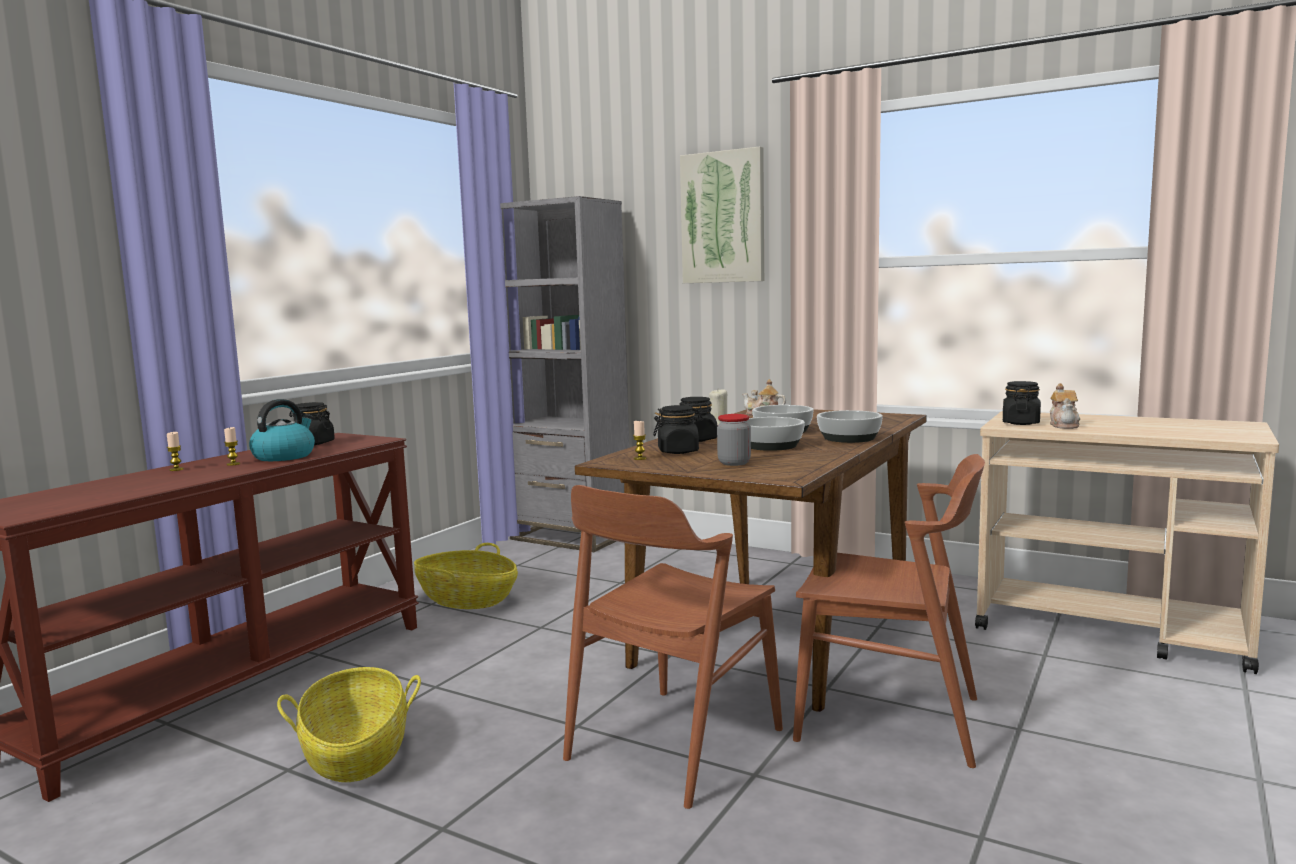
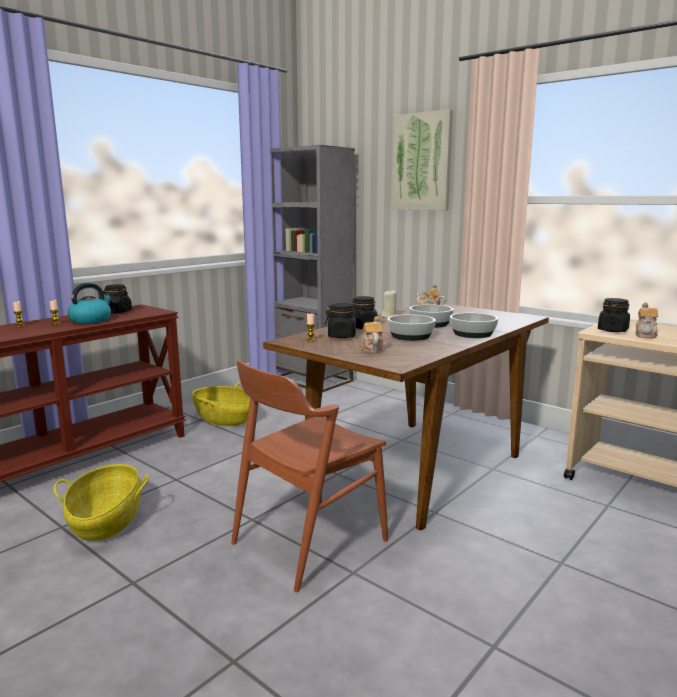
camera: 10 degrees right, 5 degrees up
jar [717,414,751,466] -> teapot [360,316,383,353]
brown chair [793,454,985,768] -> none

